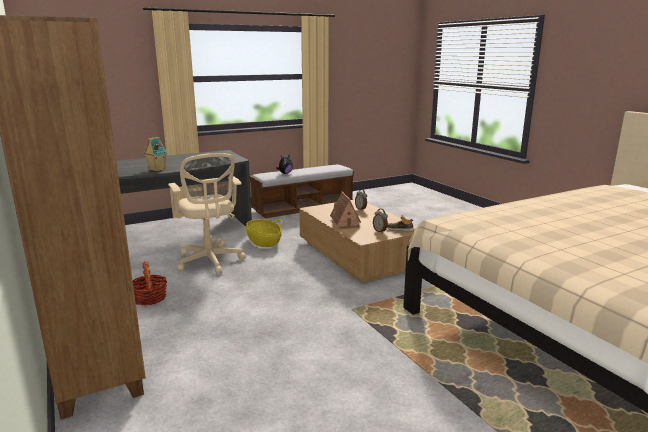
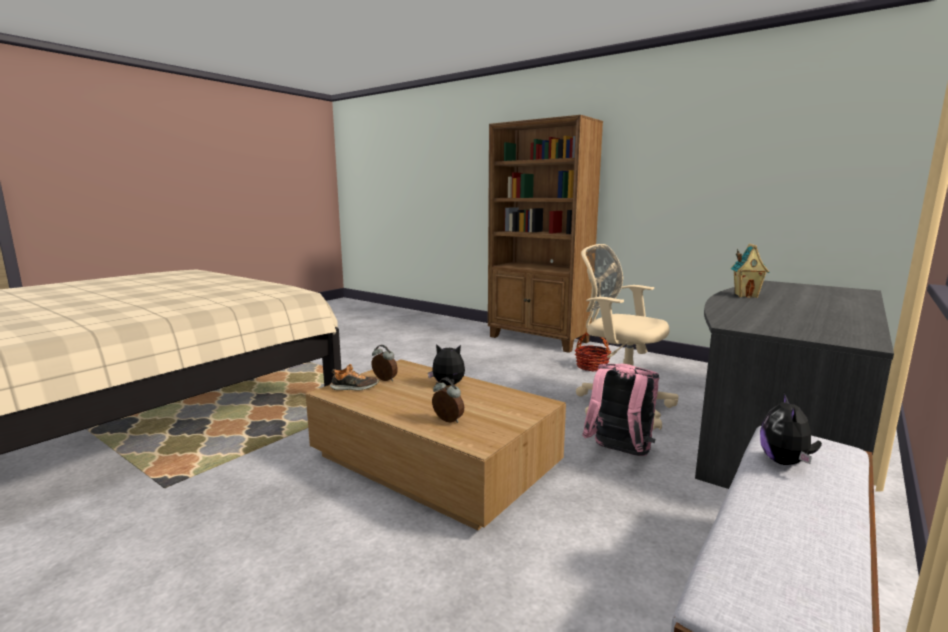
camera: 155 degrees right, 5 degrees down
basket [244,219,282,247] -> pink backpack [582,364,659,456]
toy house [330,191,361,229] -> plush toy [428,344,465,386]

